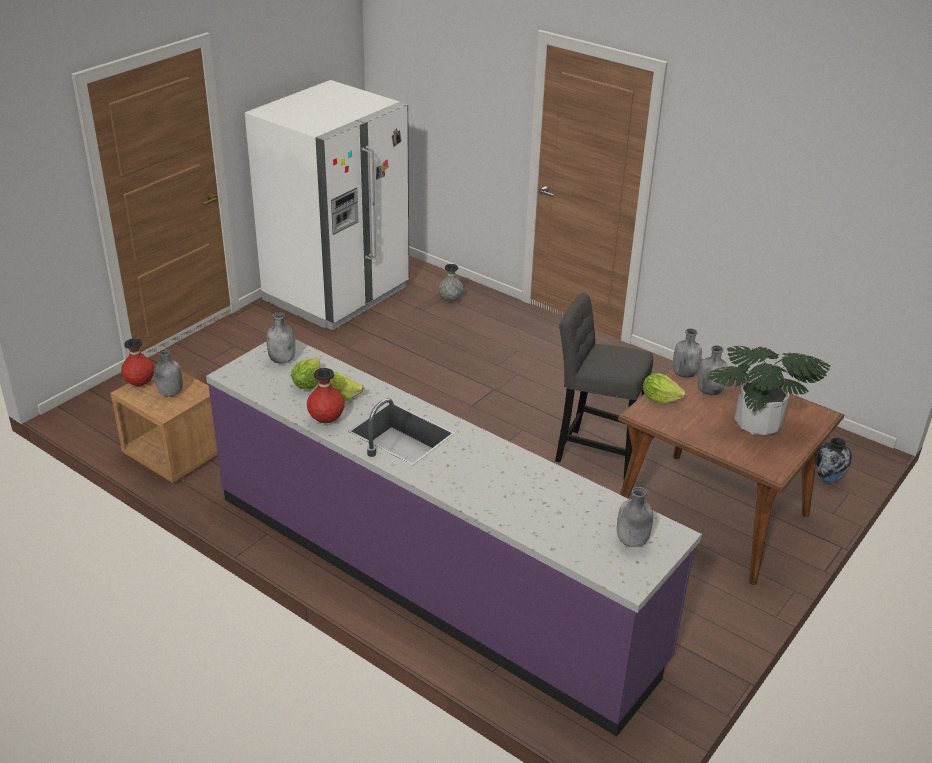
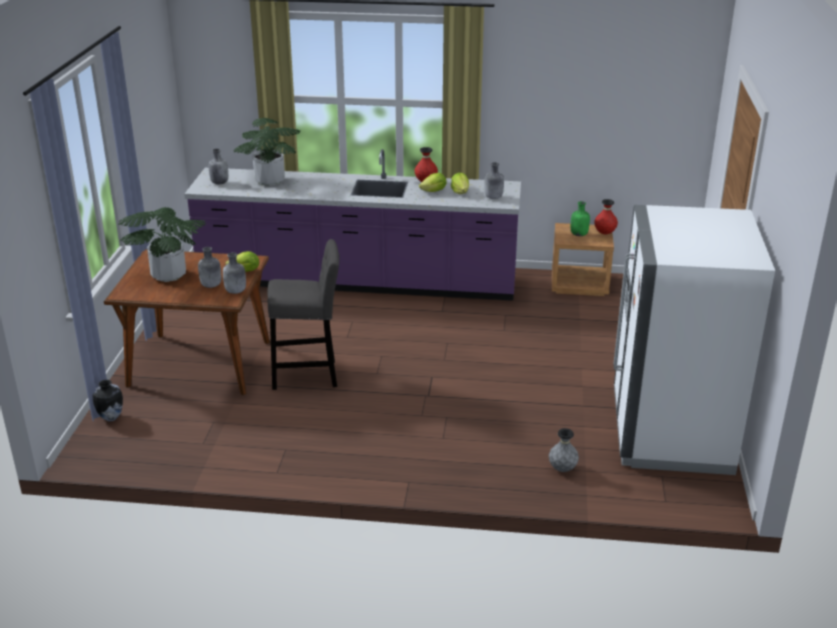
camera: 150 degrees right, 5 degrees down
grey bottle [154,349,183,397] -> green bottle [571,201,590,236]
none -> potted plant [233,118,301,186]

